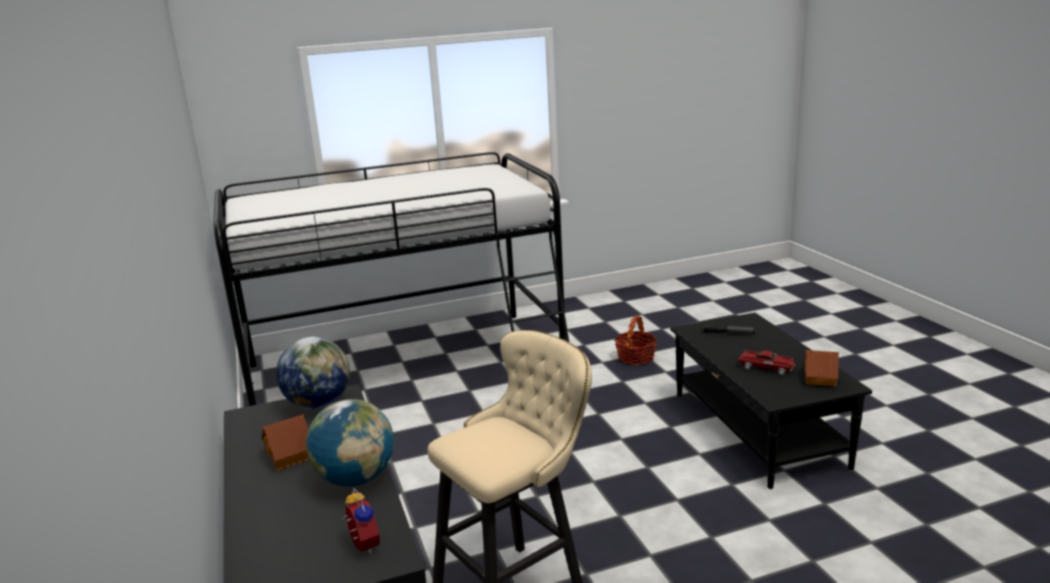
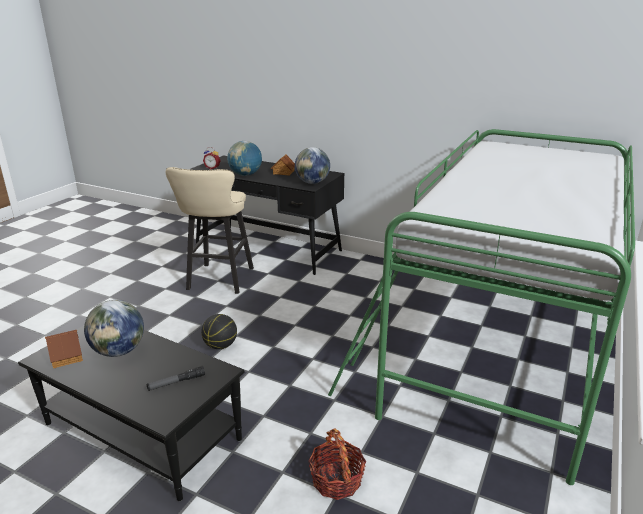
camera: 135 degrees right, 5 degrees up
black bed [213,152,569,406] -> green bed [328,129,635,485]
toy car [738,350,795,375] -> globe [84,300,144,357]
none -> basketball [201,314,237,349]

